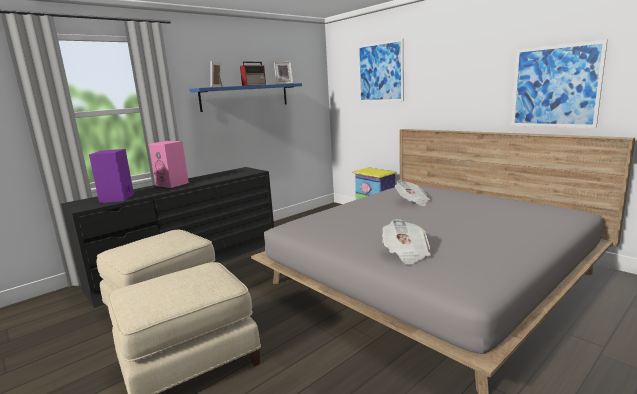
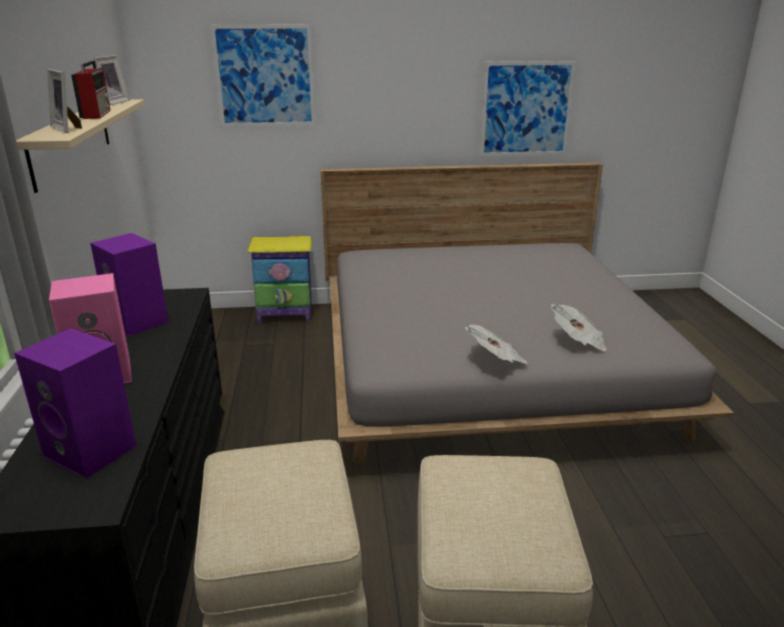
camera: 55 degrees left, 10 degrees up
blue shelf [189,83,302,112] -> beige shelf [16,99,145,193]
newspaper [395,180,430,206] -> newspaper moved to [464,325,528,364]
none -> purple speaker [90,233,168,336]

